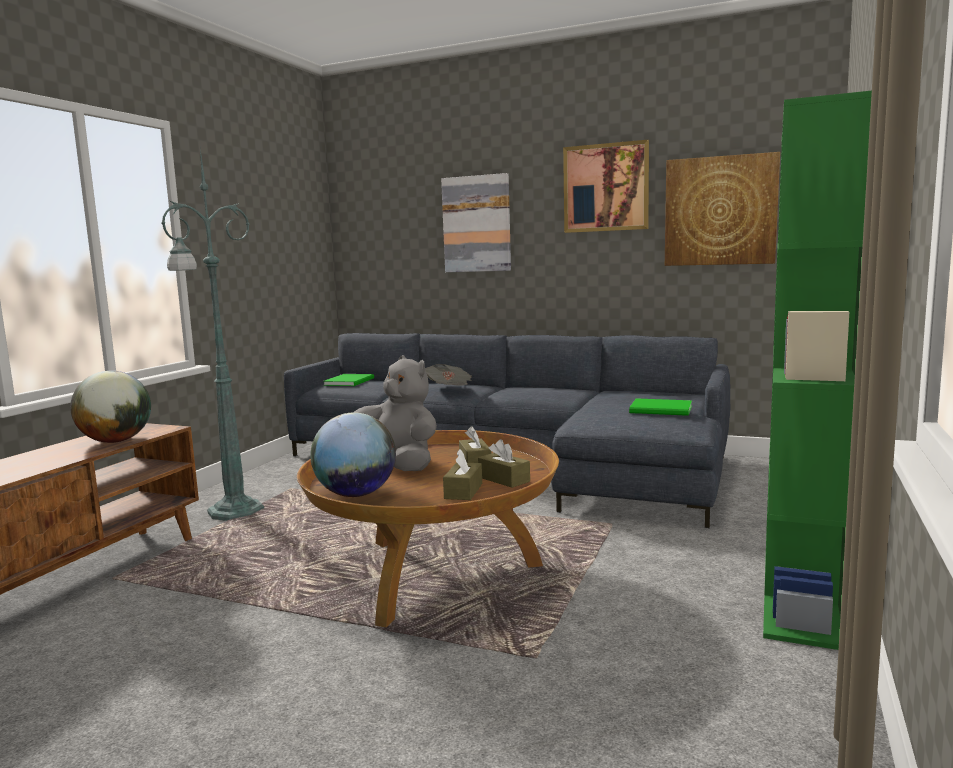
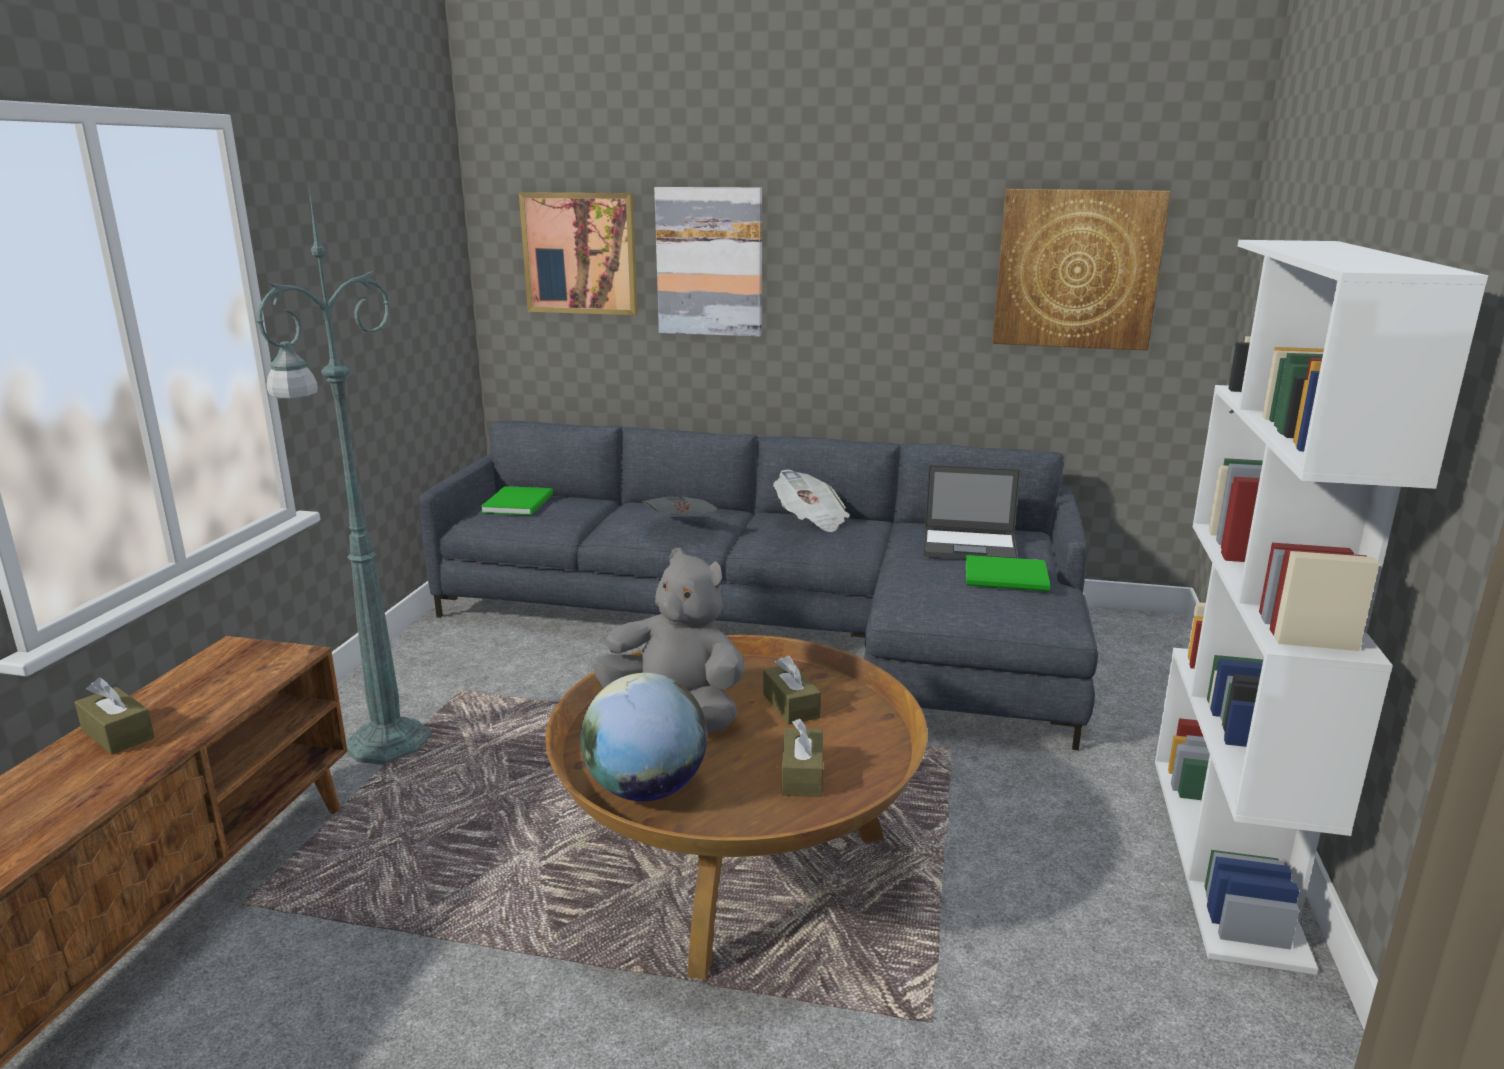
camera: 10 degrees left, 10 degrees up
globe [70,371,151,443] -> none
brown tissue box [478,439,530,488] -> brown tissue box moved to [74,678,155,755]
picture [563,140,649,233] -> picture moved to [519,192,638,315]
green bookcase [763,90,872,650] -> white bookcase [1155,240,1488,975]
none -> newspaper [773,470,850,532]
none -> laptop [923,465,1021,559]

